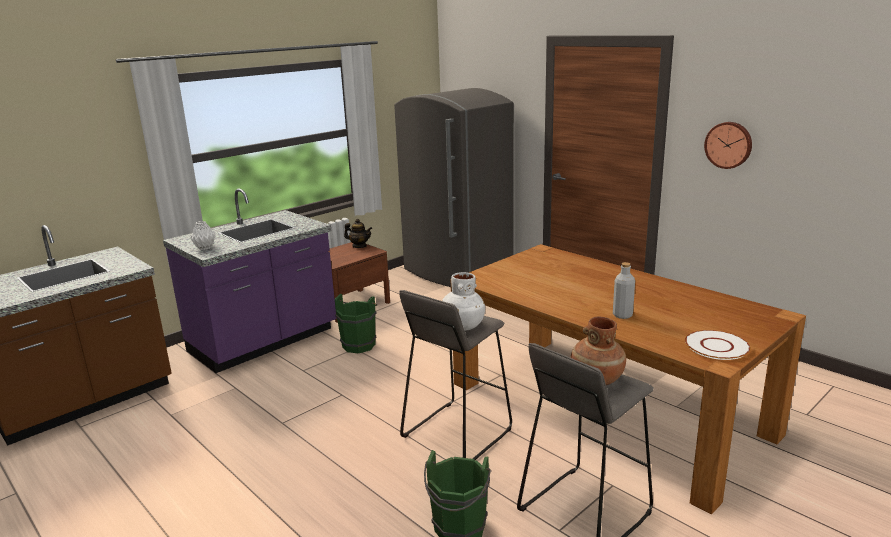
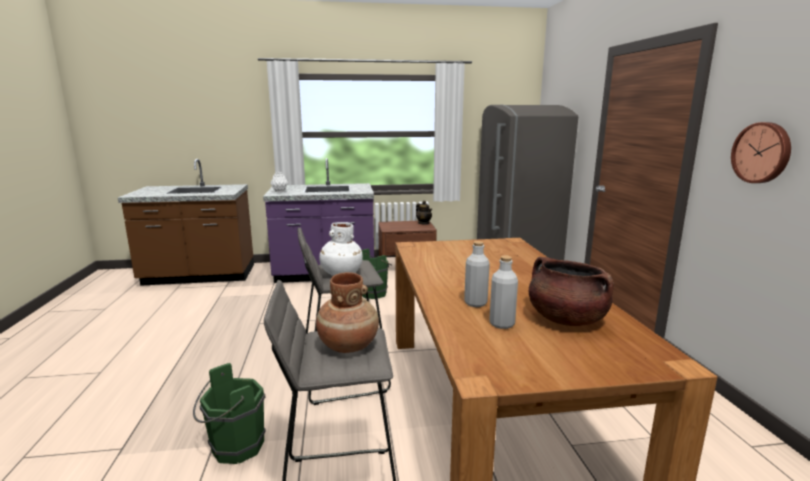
camera: 35 degrees right, 5 degrees down
white plate [685,330,751,360] -> none
none -> grey bottle [490,255,518,329]
none -> brown cooking pot [529,257,613,326]

